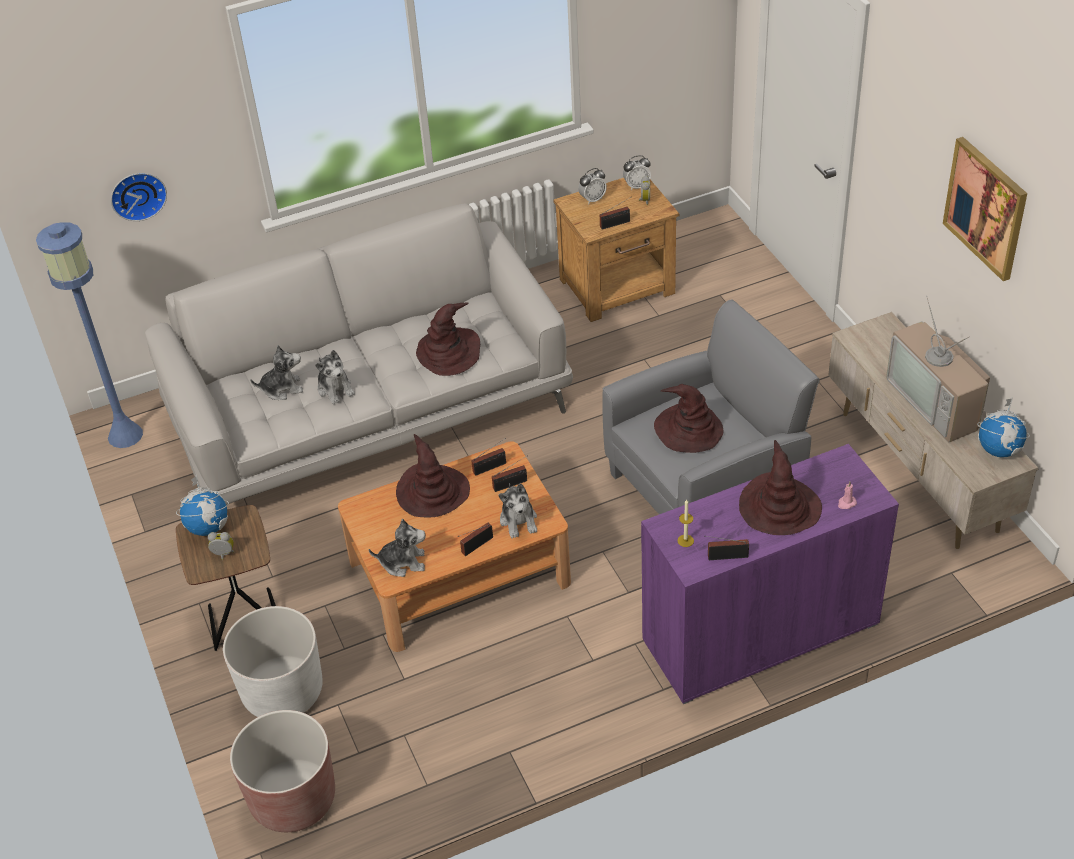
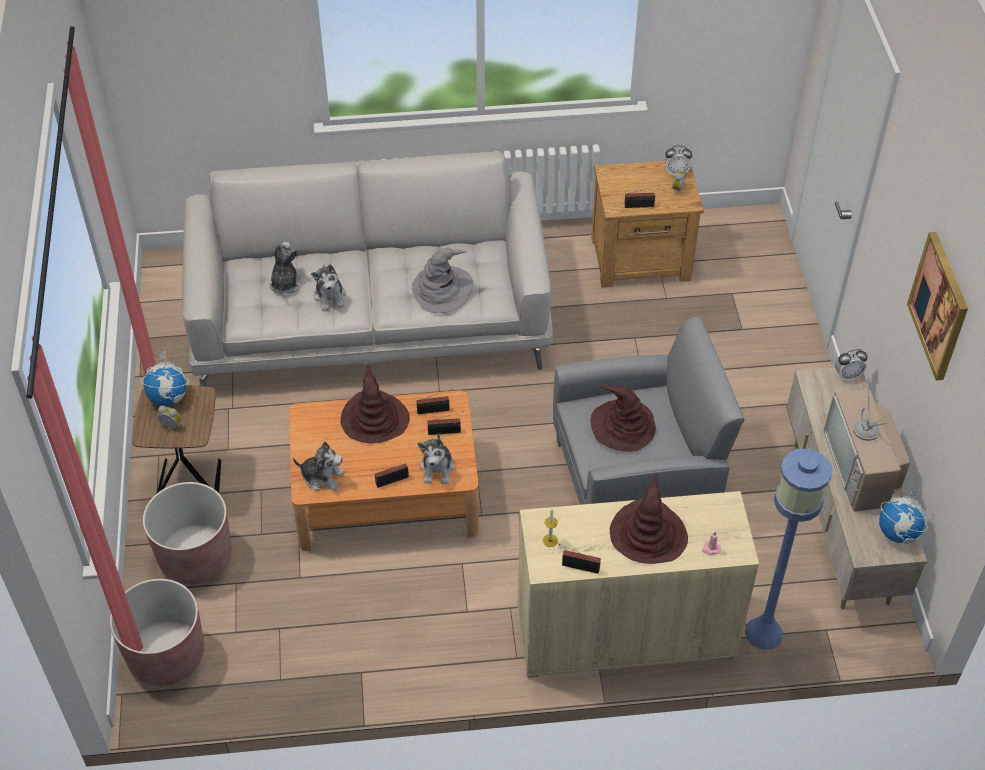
camera: 15 degrees right, 5 degrees up
blue floor lamp [36,222,143,448] -> blue floor lamp moved to [745,449,832,650]
wall clock [111,173,167,221] -> none
white planter [223,606,323,717] -> brown planter [143,482,232,584]
plush toy [250,345,303,400] -> plush toy turned 90 degrees counterclockwise [269,242,301,294]
brown hat [416,303,480,376] -> grey hat [412,248,473,313]
alarm clock [578,168,607,204] -> alarm clock moved to [835,349,868,381]
purple cabinet [641,444,899,704] -> beige cabinet [518,491,759,677]

